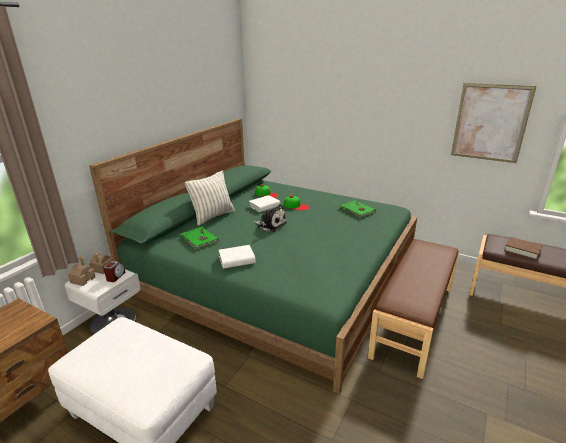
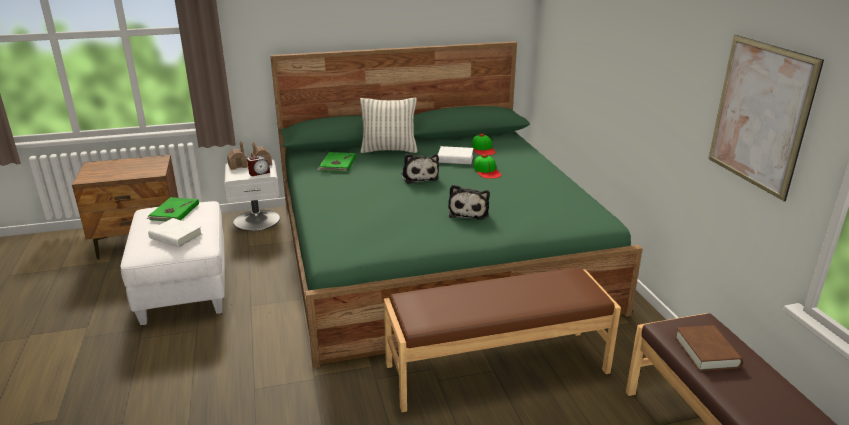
camera: 45 degrees right, 0 degrees up
white book [219,245,256,269] -> white book moved to [148,218,203,248]
green book [339,200,376,218] -> green book moved to [147,197,199,221]
none -> plush toy [448,185,490,220]

